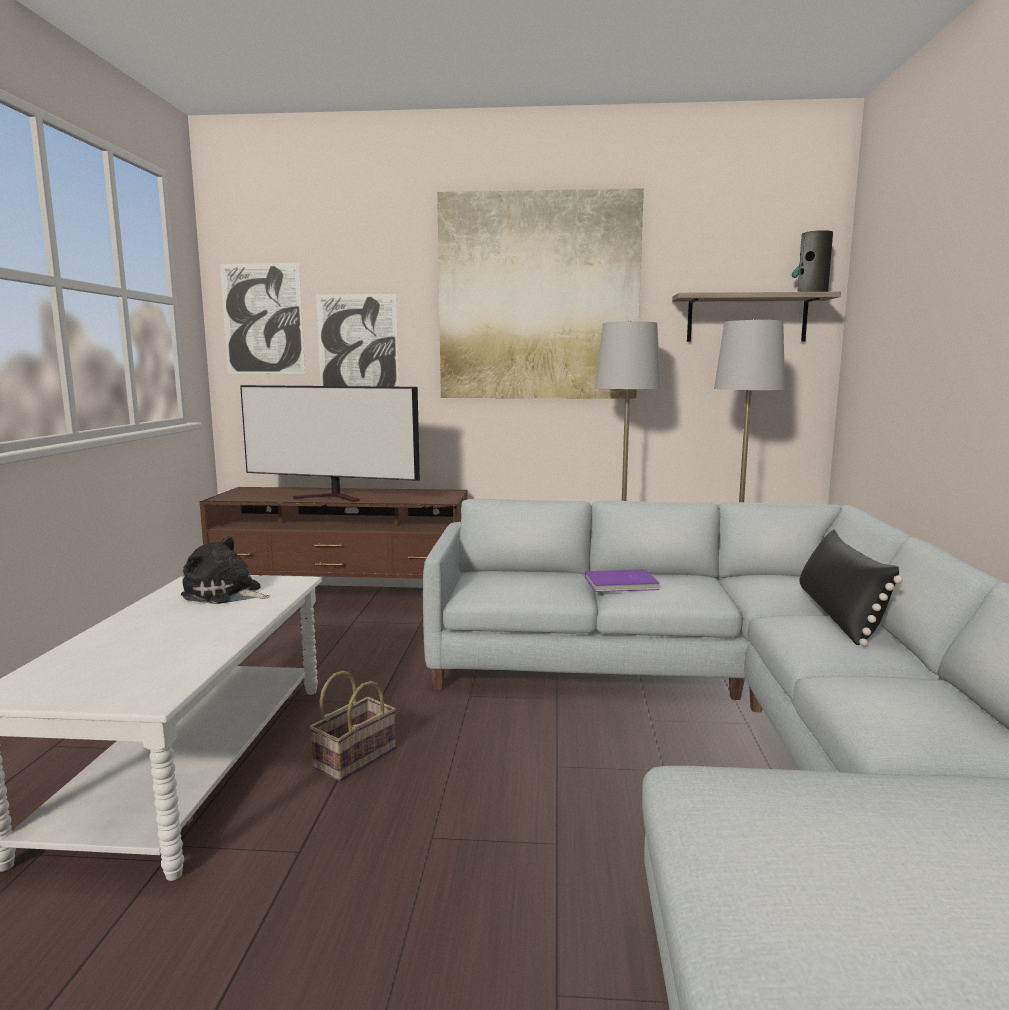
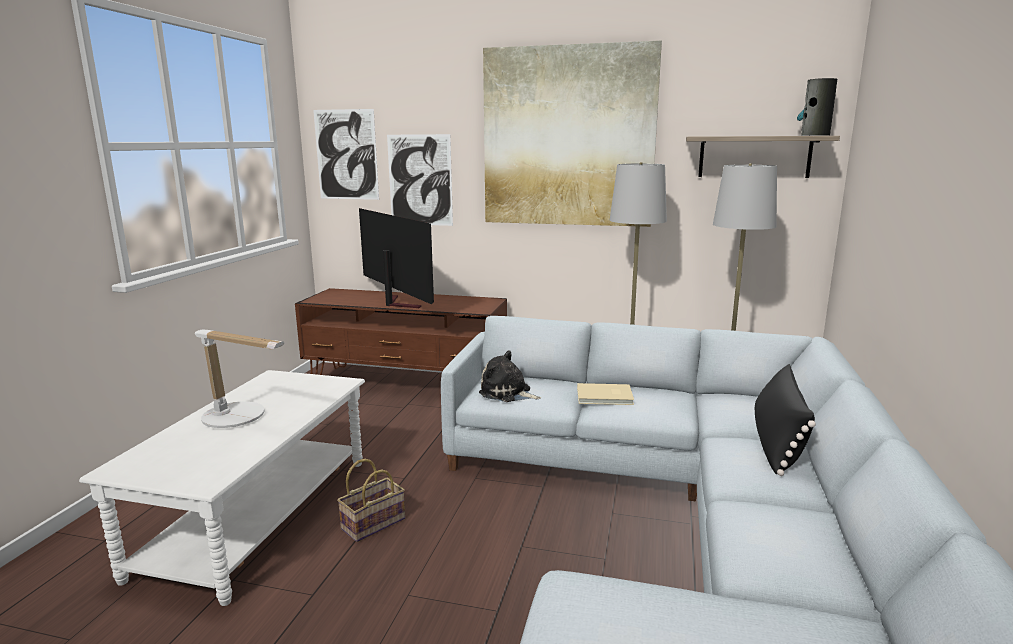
camera: 10 degrees right, 5 degrees up
plush toy [181,535,271,604] -> plush toy moved to [479,350,541,402]
television [240,385,420,502] -> television turned 150 degrees counterclockwise [359,208,434,308]
purple book [585,569,660,592] -> beige book [577,383,634,405]
none -> table lamp [195,330,284,428]

